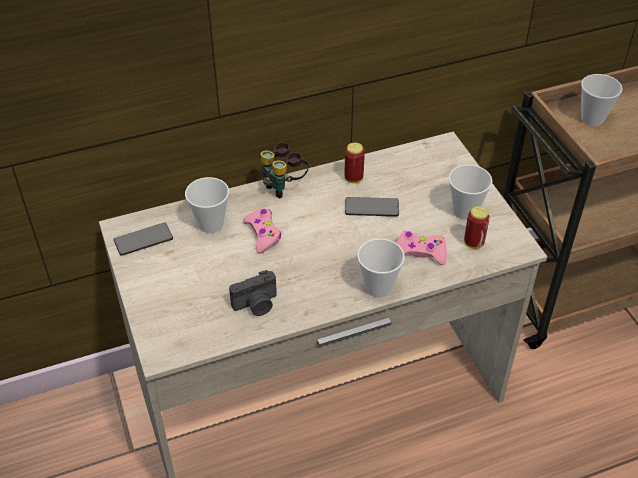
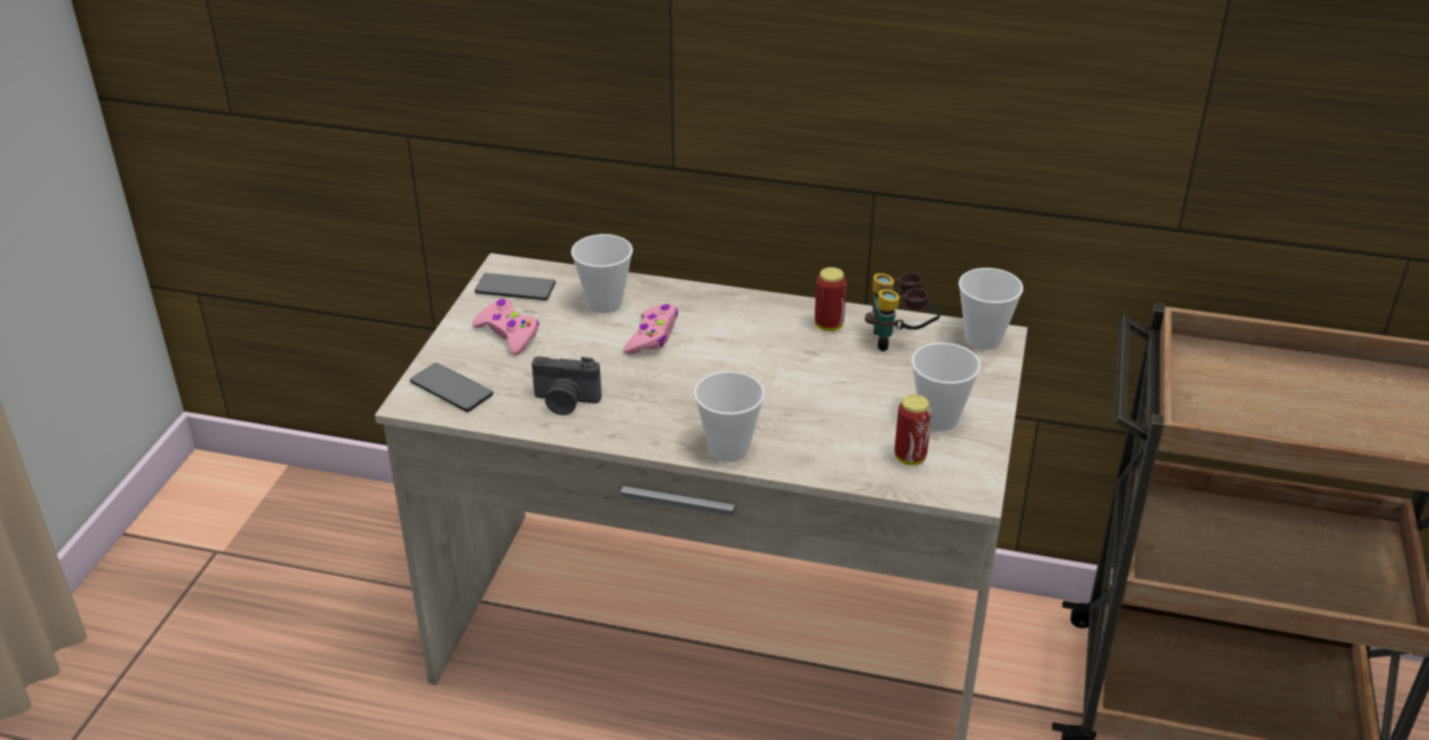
camera: 35 degrees right, 10 degrees down
binoculars [260,142,309,198] -> binoculars moved to [865,272,941,351]
phone [345,197,399,217] -> phone moved to [410,363,493,412]
pink game controller [396,231,447,265] -> pink game controller moved to [472,299,539,355]
cup [581,74,623,126] -> cup moved to [959,268,1023,350]

